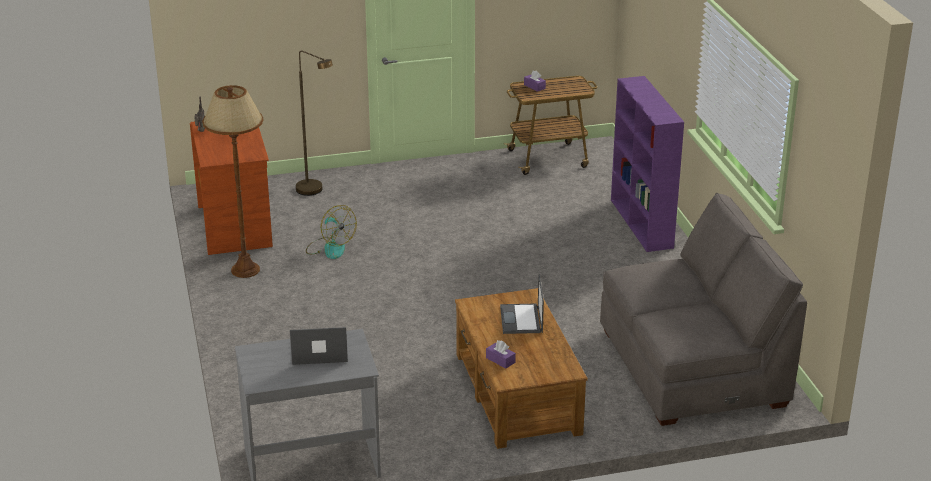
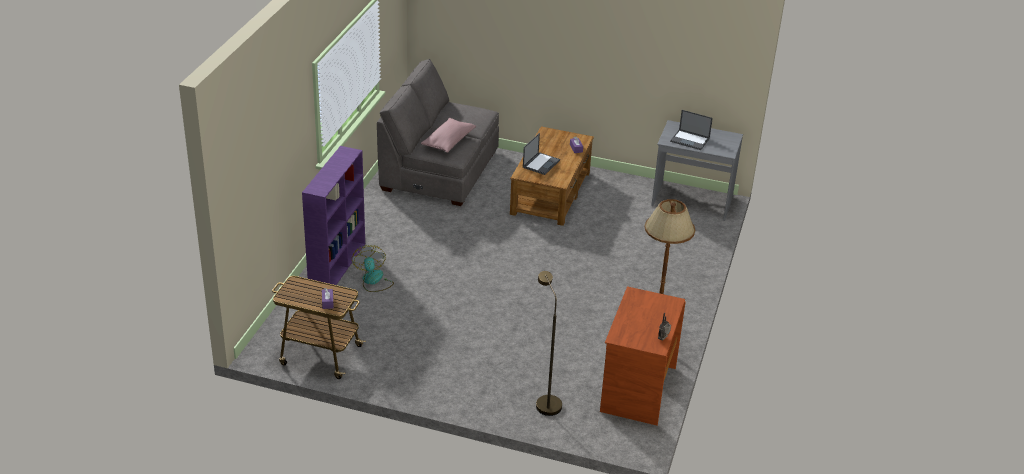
camera: 150 degrees left, 5 degrees up
fan [306,205,357,259] -> fan moved to [352,245,394,292]
none -> pink pillow [421,118,476,153]

